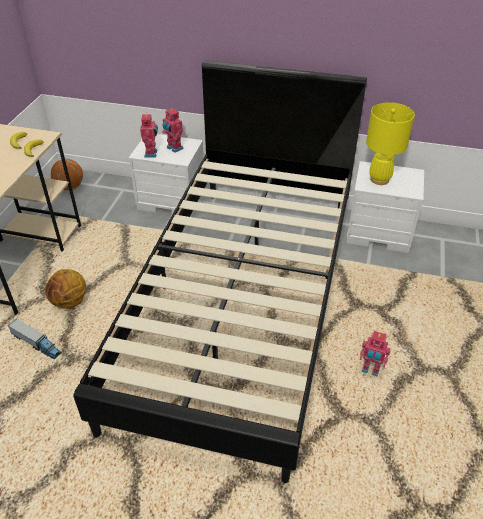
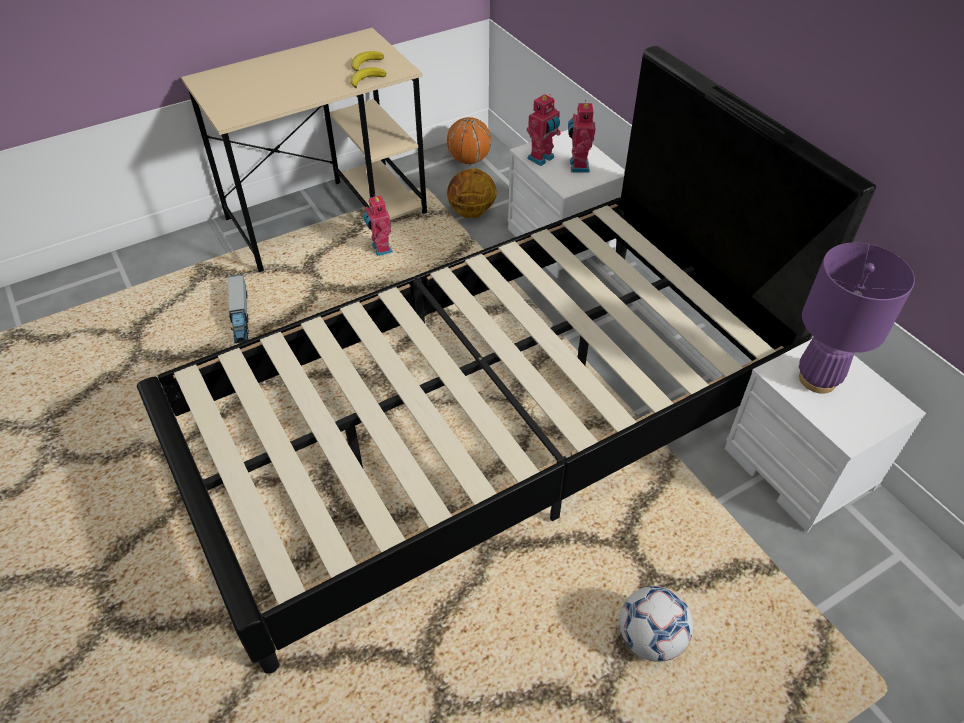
camera: 45 degrees right, 5 degrees up
basketball [45,269,86,309] -> basketball moved to [447,168,497,218]
toy robot [360,331,391,377] -> toy robot moved to [363,194,393,256]
yellow table lamp [366,102,415,185] -> purple table lamp [799,242,915,394]
none -> football [620,586,693,662]

